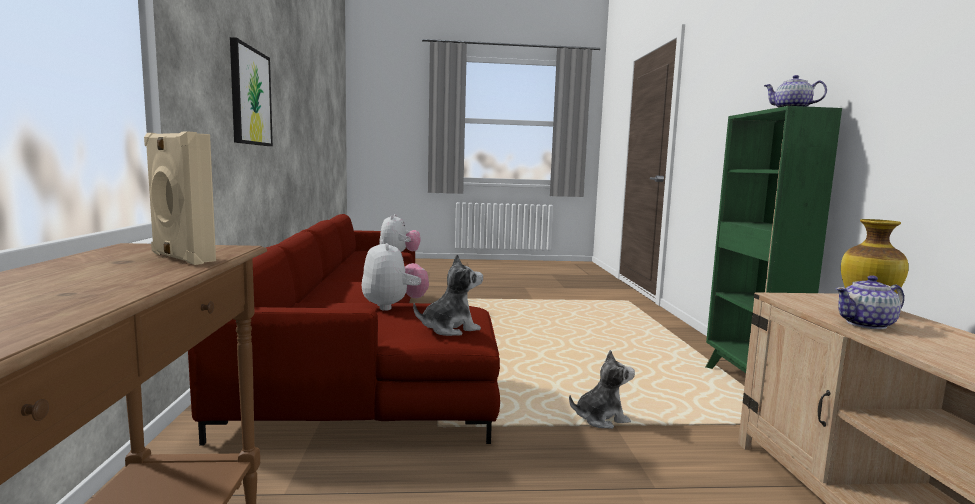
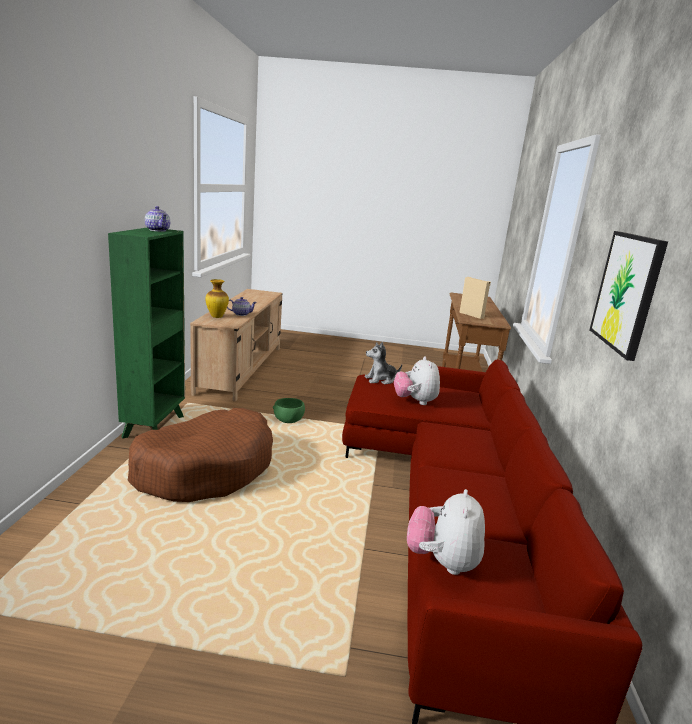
camera: 170 degrees left, 10 degrees up
plush toy [569,350,635,429] -> green bowl [273,398,305,423]
none -> brown dog bed [127,408,273,502]

